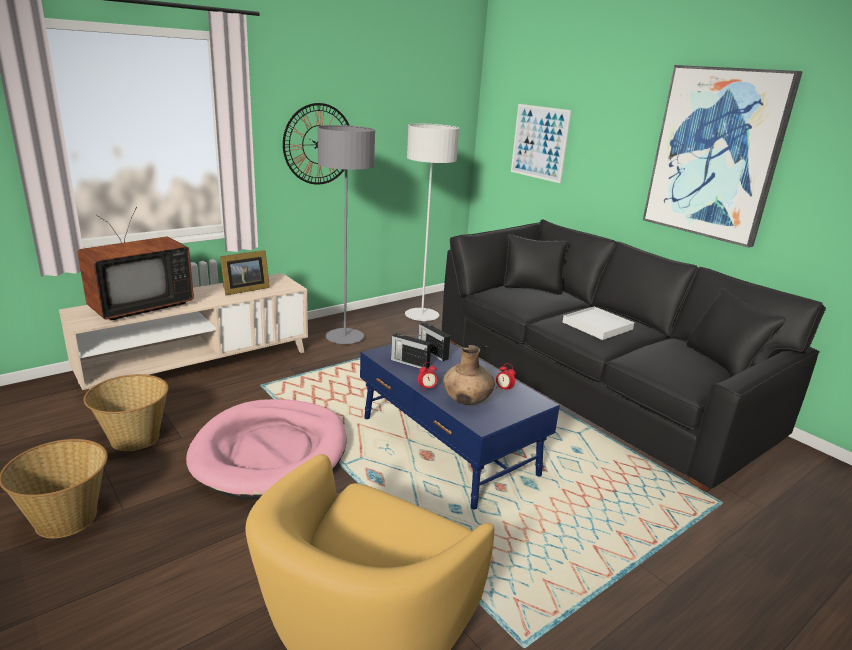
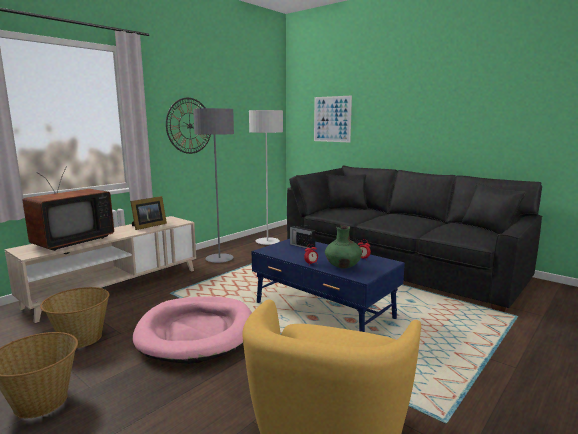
camera: 10 degrees left, 10 degrees down
radio [391,333,431,369] -> none
brown vase [443,345,495,405] -> green vase [325,225,362,269]
white tray [563,307,634,340] -> none
picture [643,65,803,248] -> none

